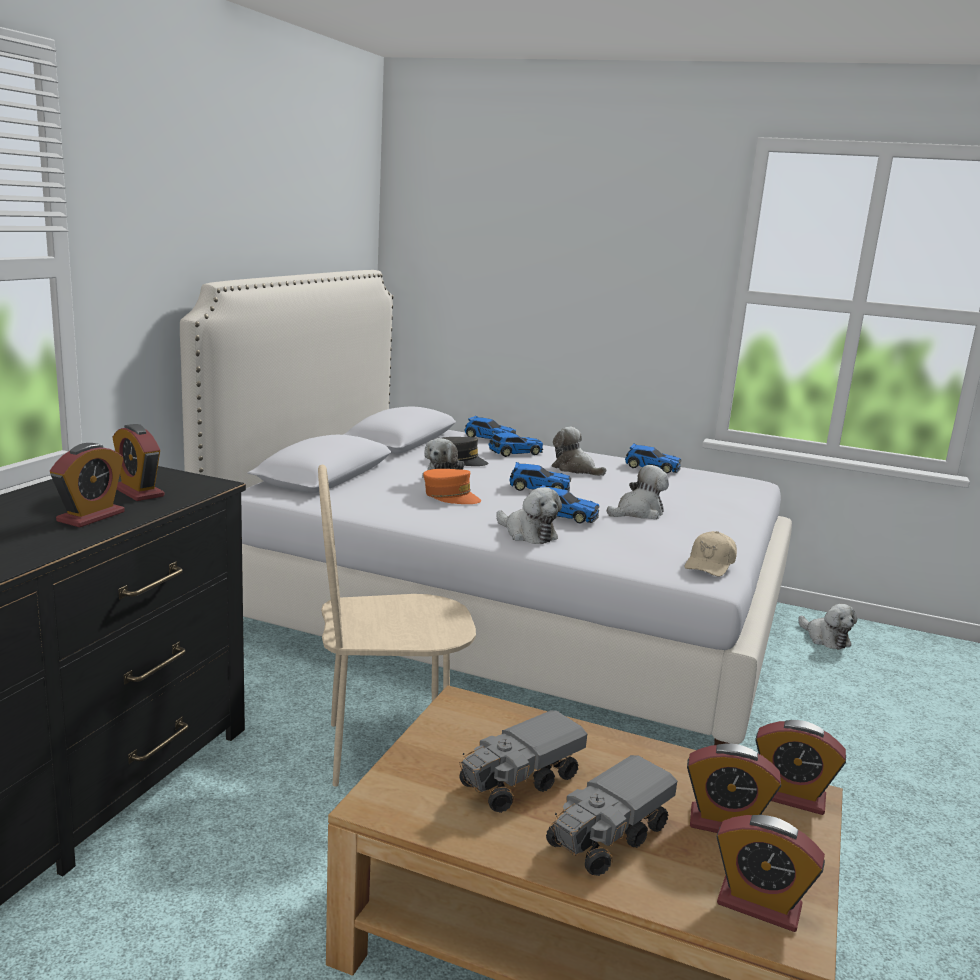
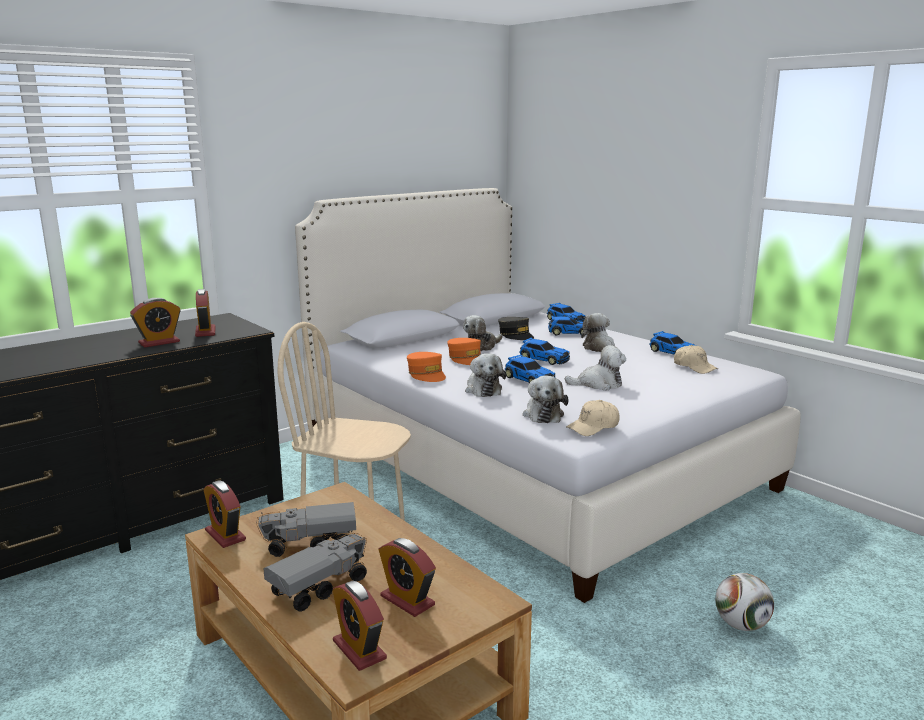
camera: 30 degrees right, 0 degrees up
toy truck [546,755,677,876] -> toy truck turned 150 degrees clockwise [263,531,367,611]
alarm clock [755,720,846,815] -> alarm clock moved to [203,480,246,548]
plush toy [798,604,857,650] -> plush toy moved to [523,376,568,423]
none -> orange cap [407,352,446,382]
none -> beige cap [674,345,718,374]
none -> football [715,573,774,631]

